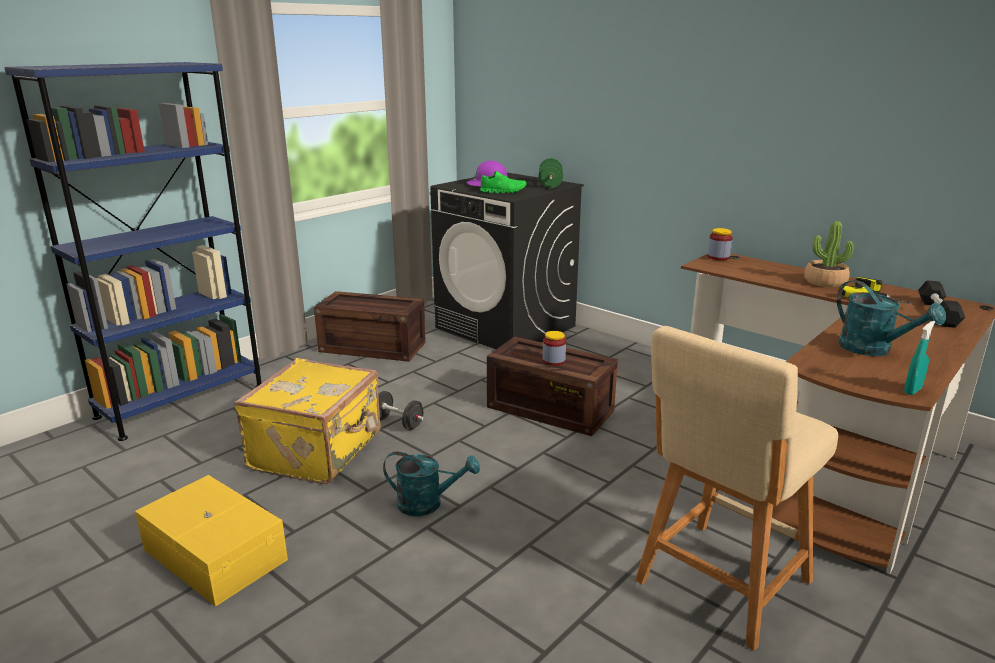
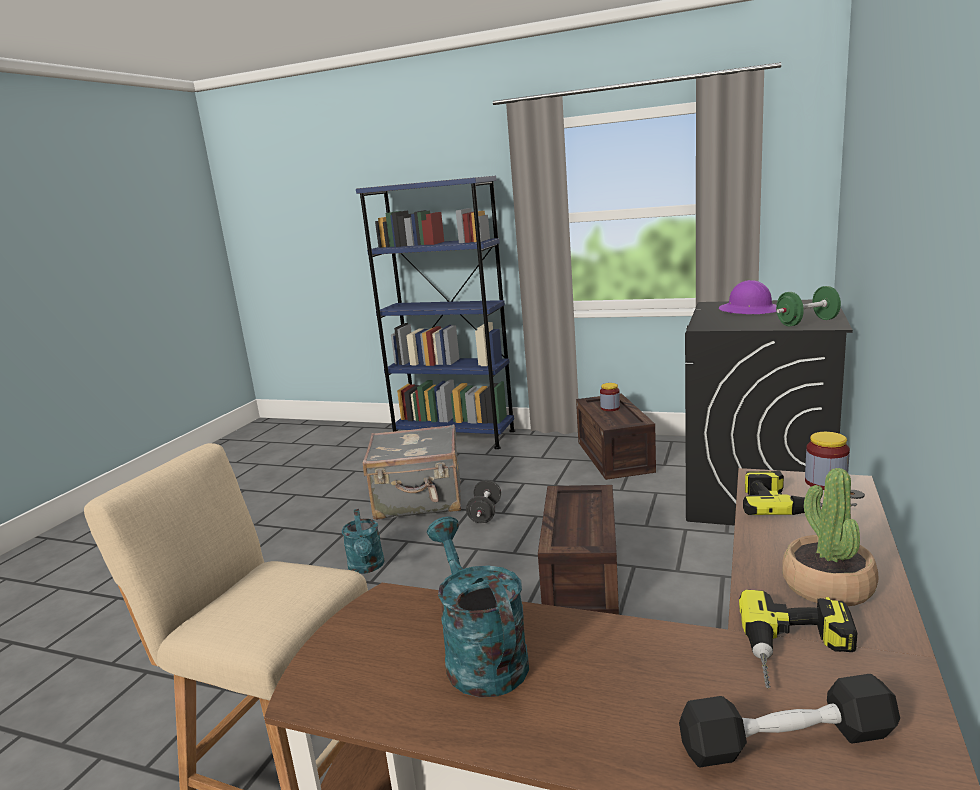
camera: 70 degrees right, 5 degrees down
yellow storage box [135,475,288,607] -> none
yellow suitcase [234,358,381,484] -> grey suitcase [363,424,461,520]
green shoe [480,171,527,193] -> none
jar [543,331,566,366] -> jar moved to [600,383,620,411]
turquoise watering can [837,280,946,356] -> turquoise watering can turned 120 degrees clockwise [427,517,529,697]
turquoise spray bottle [904,321,935,395] -> none
none -> power drill [743,471,857,515]

